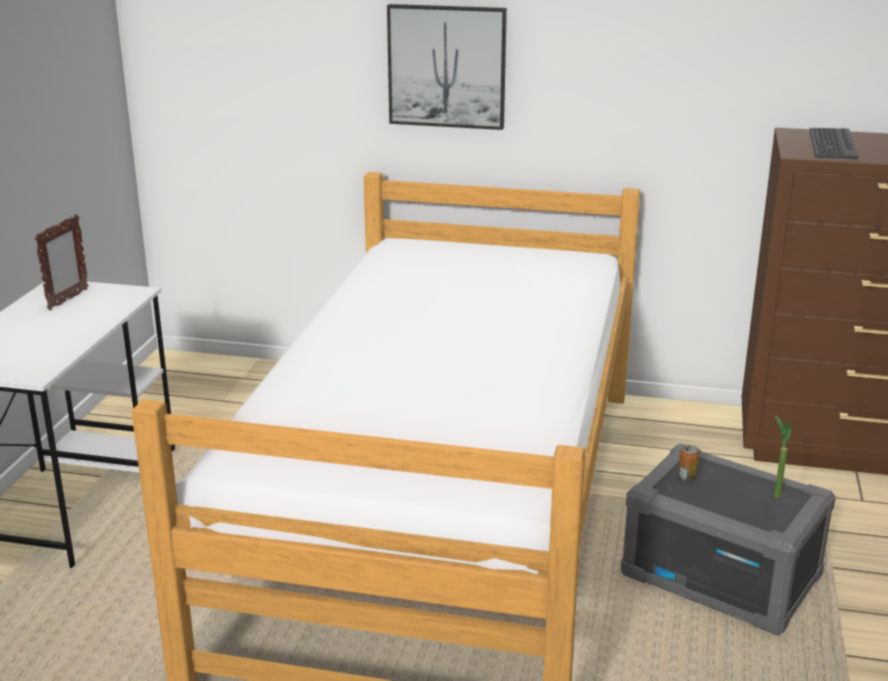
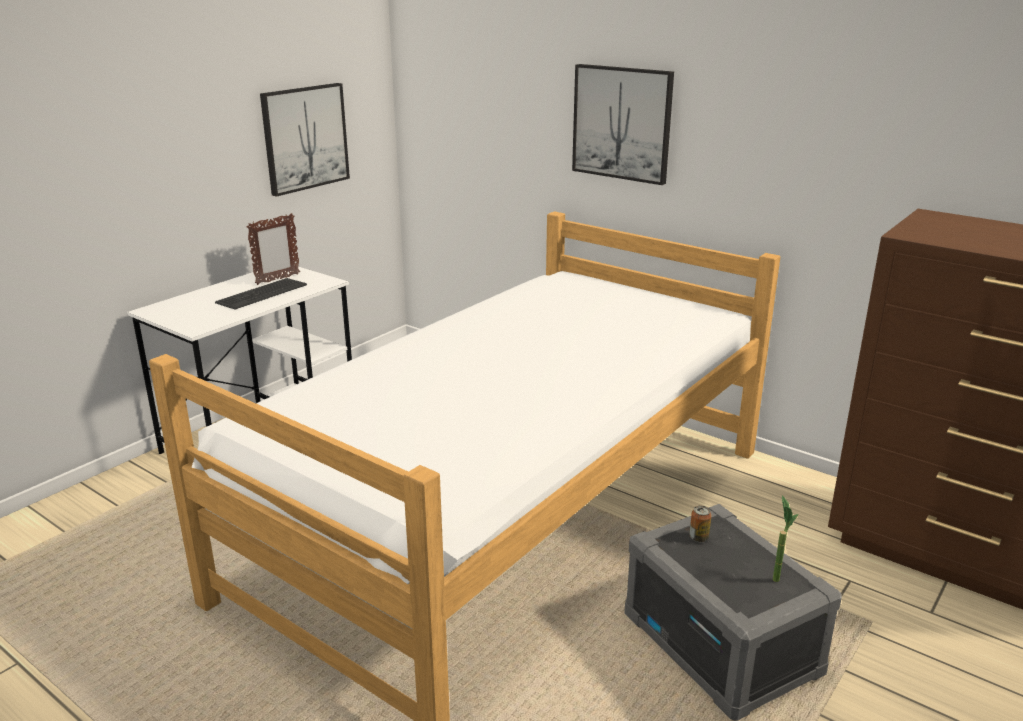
camera: 25 degrees right, 0 degrees up
keyboard [810,128,858,159] -> keyboard moved to [215,278,307,309]
none -> picture [260,83,350,197]

